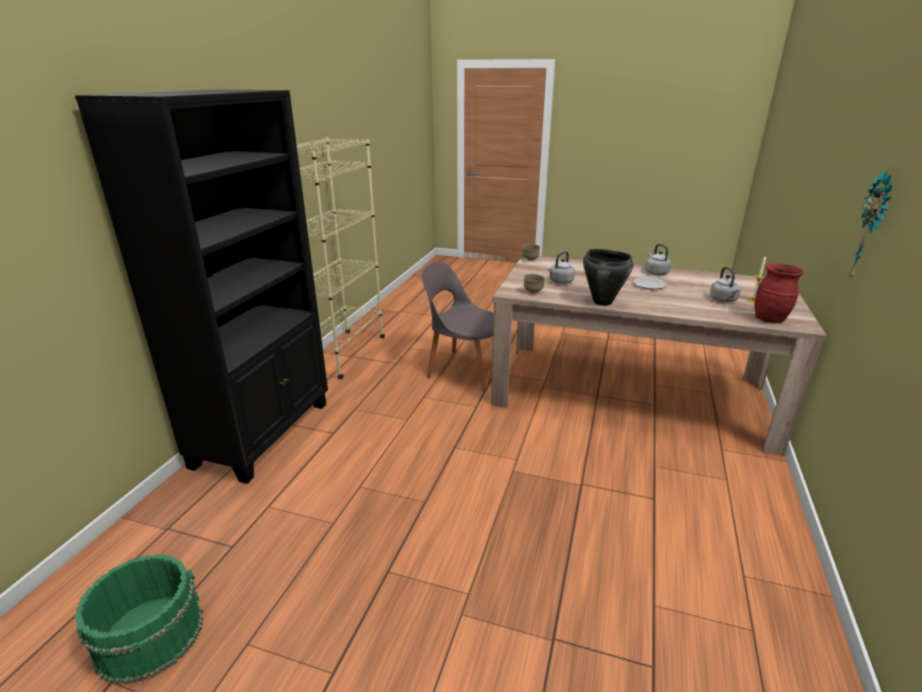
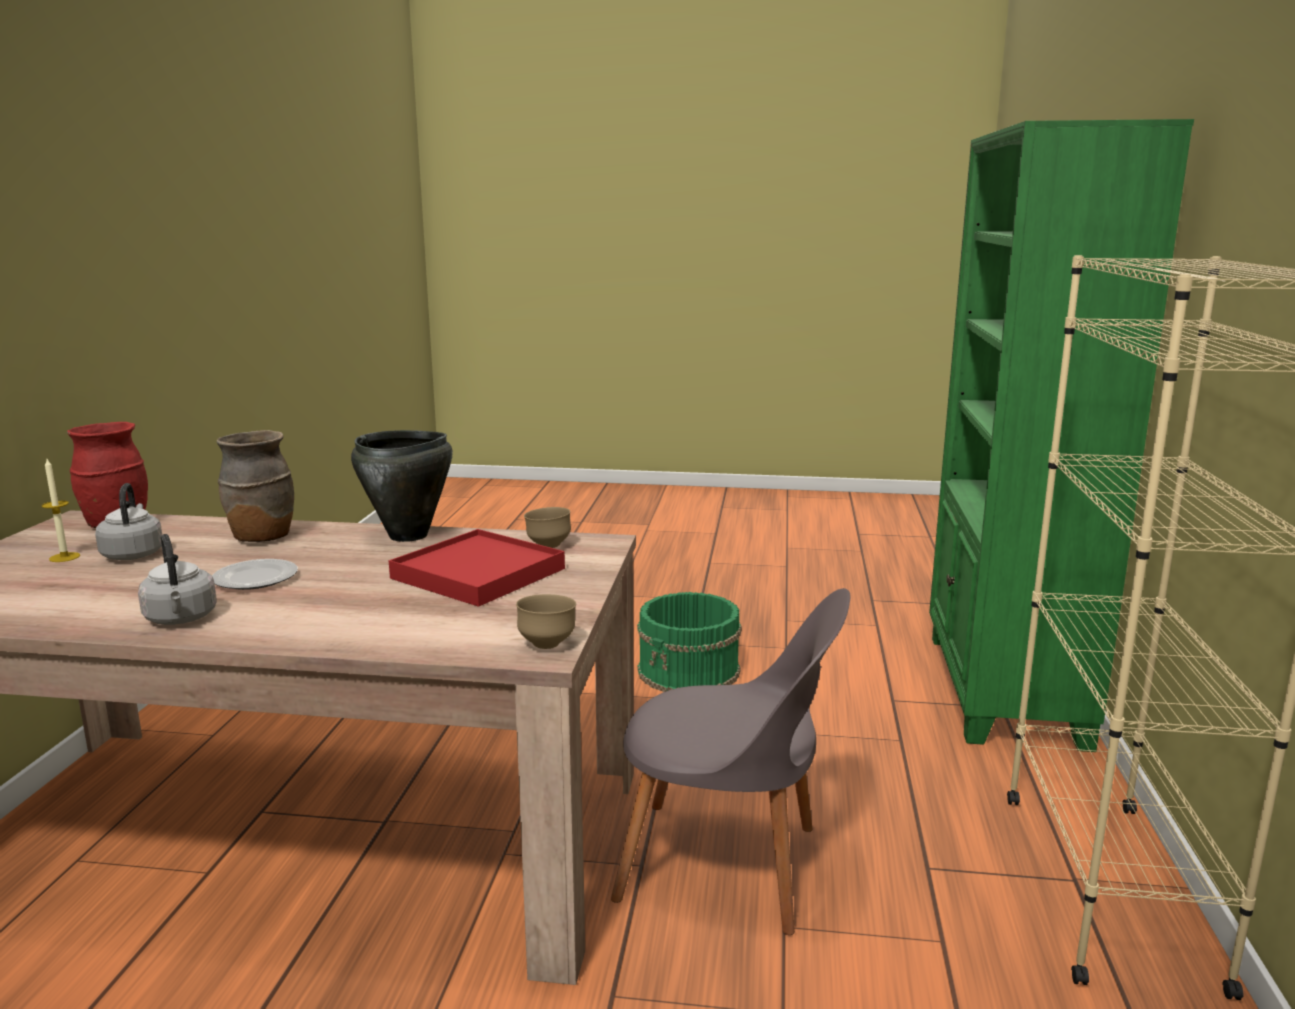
camera: 170 degrees right, 10 degrees down
green bucket [74,554,204,685] -> green bucket moved to [637,592,742,692]
black bookcase [75,90,328,484] -> green bookcase [929,119,1194,752]
grey kettle [548,251,575,284] -> red tray [389,529,565,607]
wall clock [849,170,892,279] -> none
none -> brown vase [217,430,294,542]

